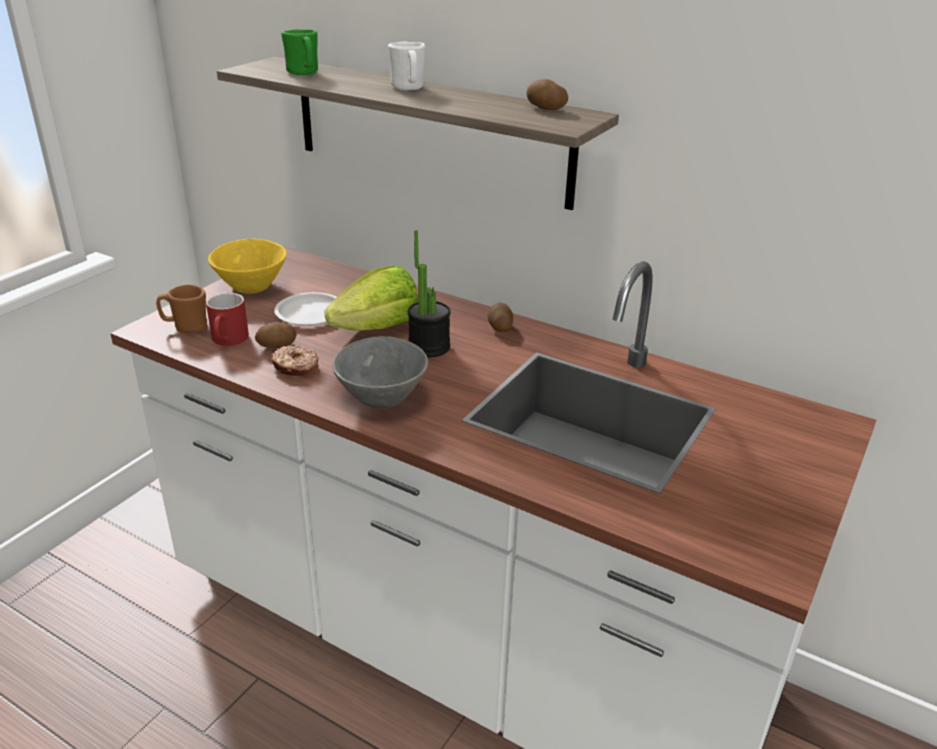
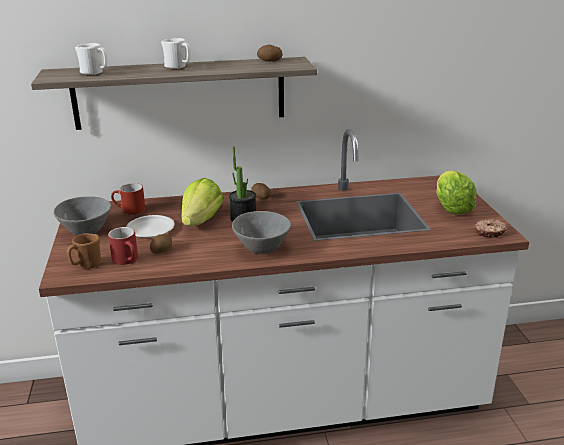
camera: 40 degrees left, 5 degrees down
yellow bowl [208,239,287,294] -> grey bowl [53,196,111,235]
donut [271,345,319,376] -> donut moved to [475,219,507,238]
green mug [281,29,318,75] -> white mug [75,43,108,75]
none -> red mug [111,183,146,215]
none -> lettuce [436,170,477,215]

